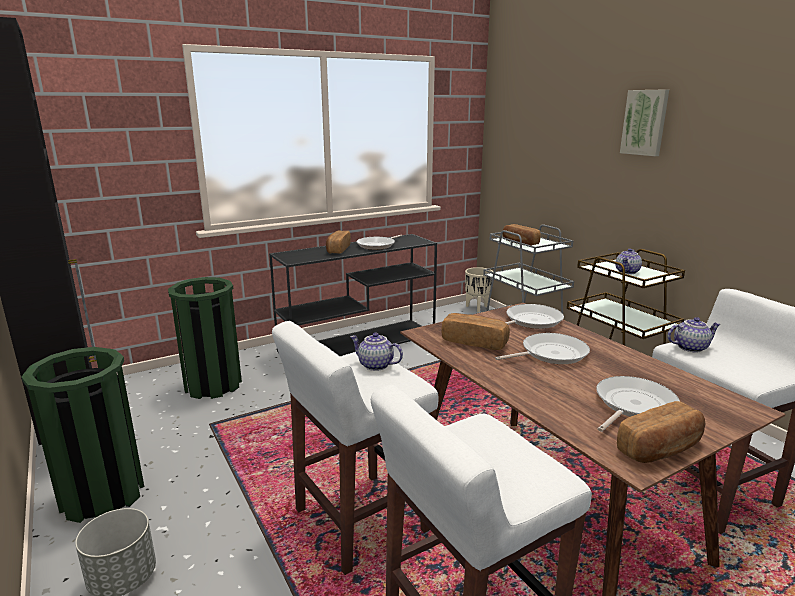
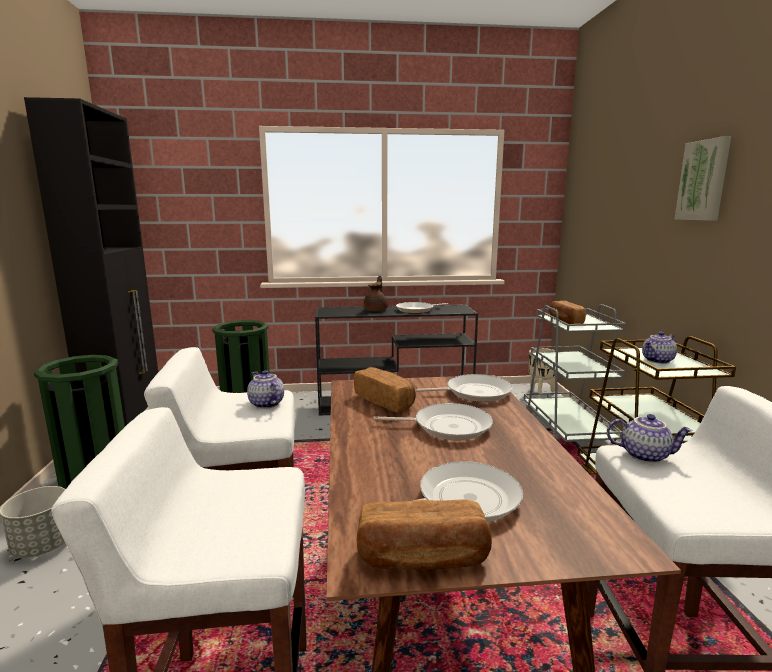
camera: 25 degrees right, 5 degrees down
bread [326,230,351,254] -> brown teapot [364,275,388,311]

